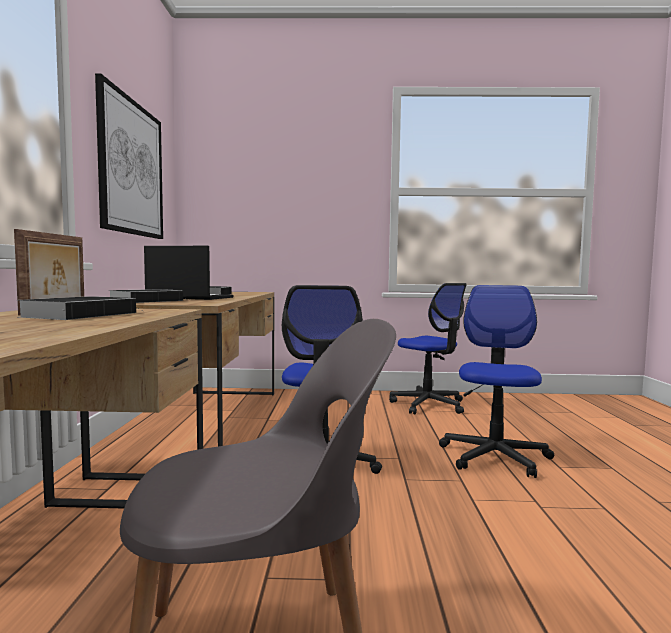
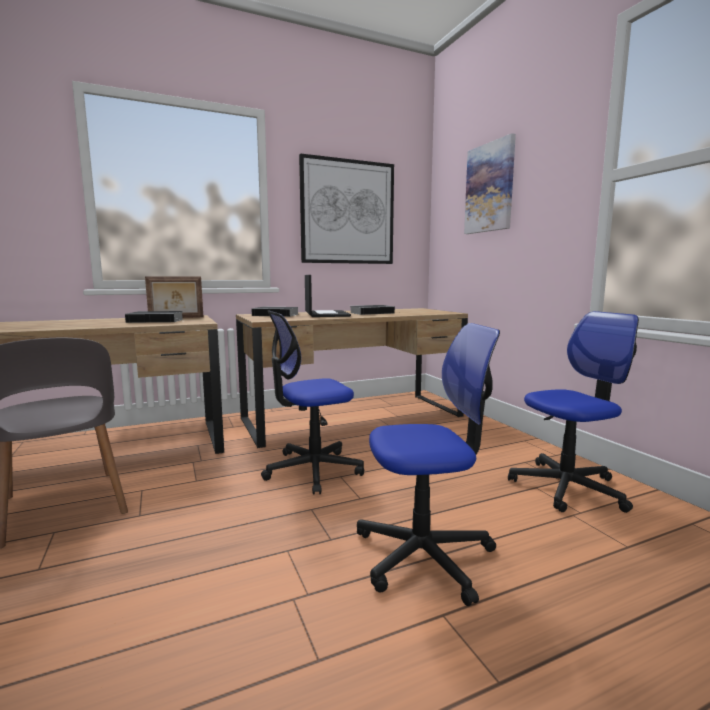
camera: 65 degrees right, 5 degrees up
office chair [389,283,467,414] -> office chair turned 135 degrees counterclockwise [508,311,639,513]
none -> picture [464,133,516,234]

